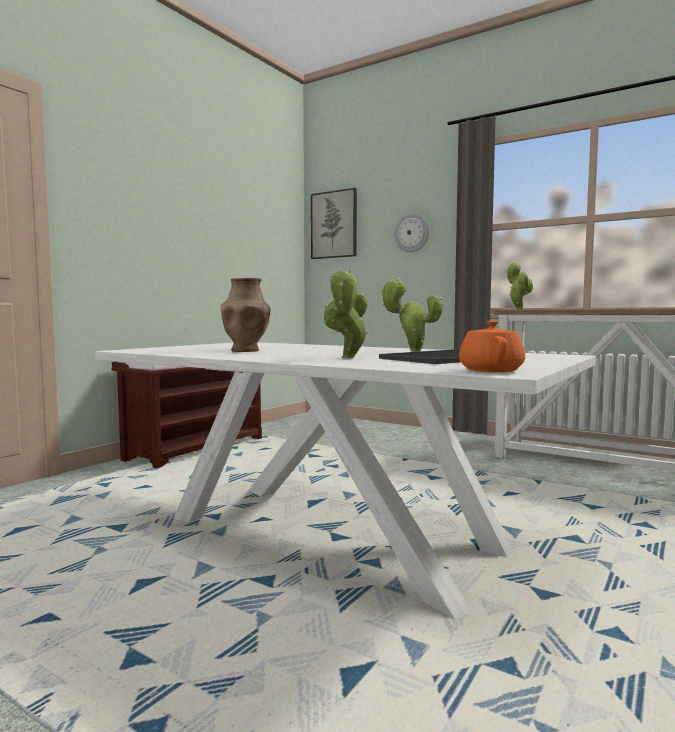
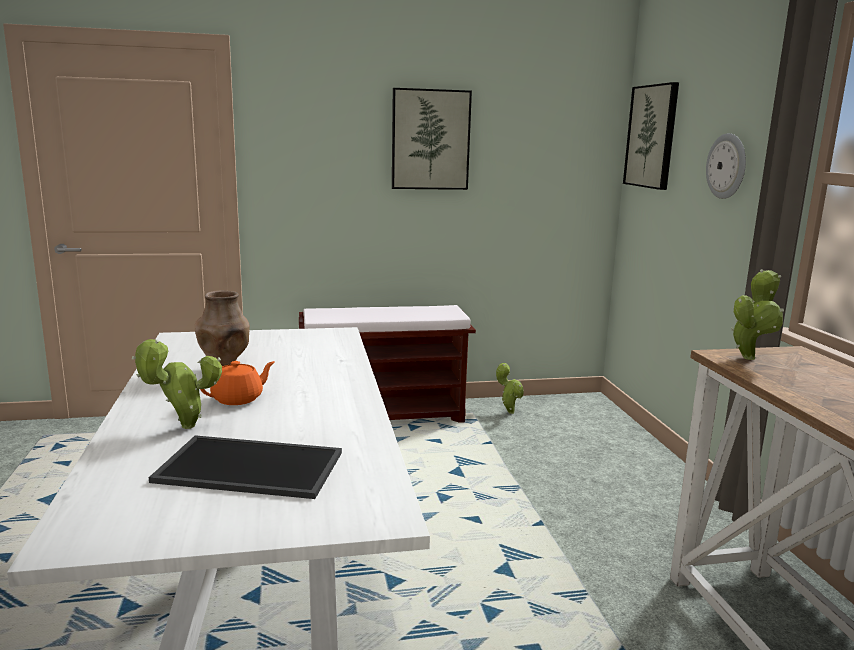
camera: 45 degrees right, 10 degrees up
potted plant [380,278,443,352] -> potted plant moved to [496,363,524,414]
orange teapot [459,320,525,372] -> orange teapot moved to [200,361,275,405]
none -> picture [392,88,472,190]

